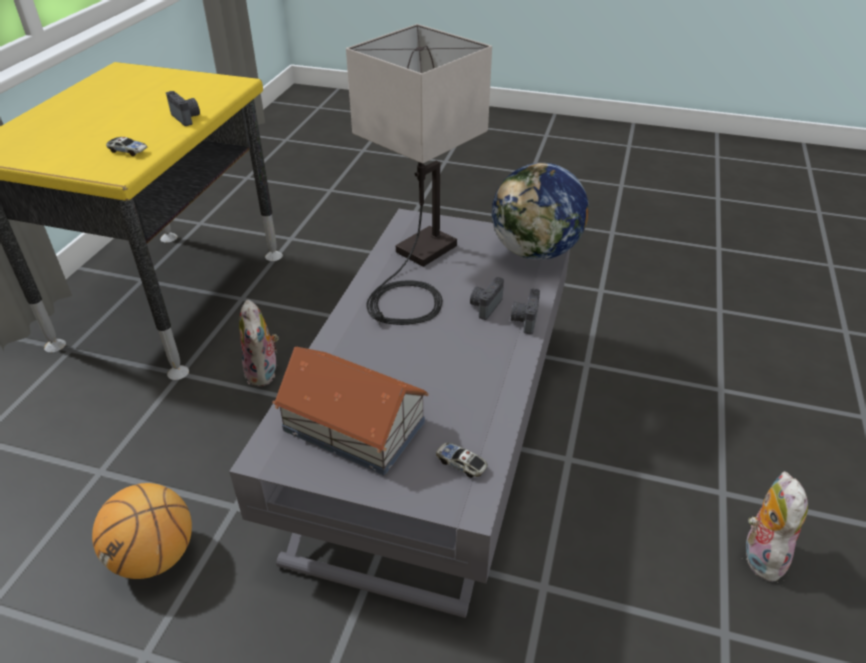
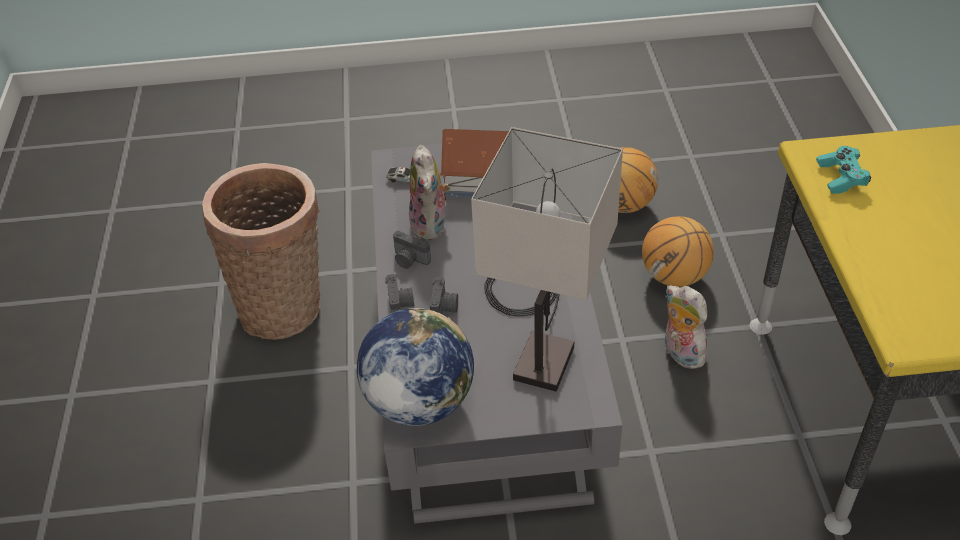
camera: 160 degrees right, 5 degrees up
toy car [106,137,147,156] -> turquoise game controller [816,146,872,194]
camera [166,91,200,126] -> camera moved to [393,231,431,269]
plush toy [741,471,808,586] -> plush toy moved to [409,145,450,241]
none -> basket [202,163,320,340]
none -> basketball [642,216,714,287]

